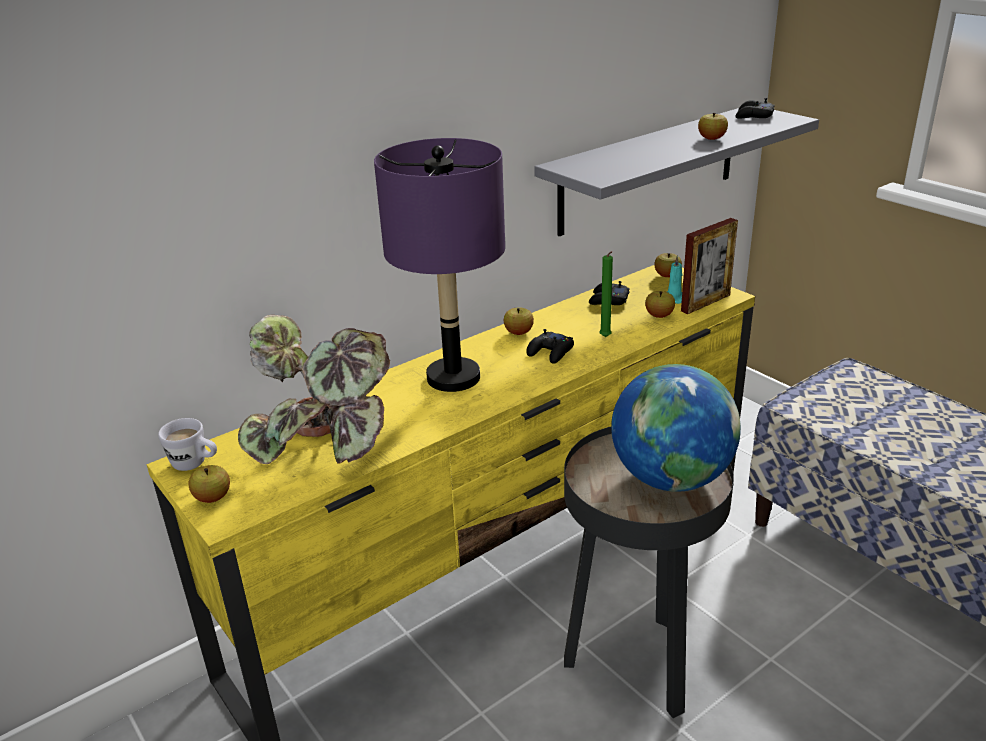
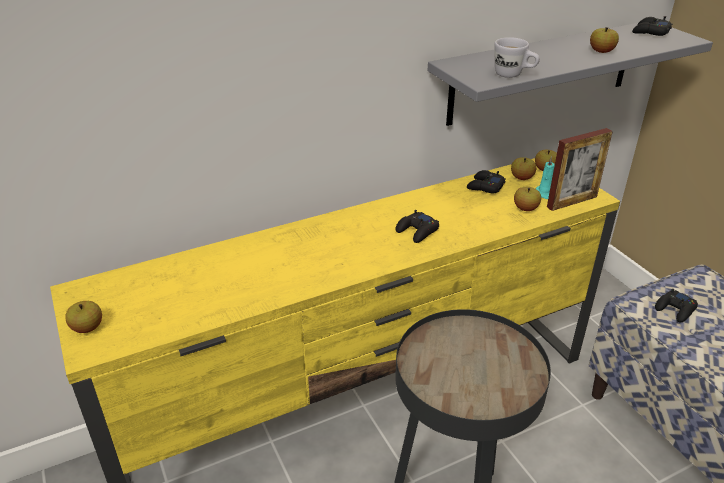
camera: 10 degrees right, 5 degrees up
white mug [158,418,217,471] -> white mug moved to [494,37,540,78]
potted plant [238,315,390,464] -> none
purple table lamp [374,138,505,392] -> none
apple [504,307,534,335] -> apple moved to [511,157,536,180]
green candle [600,251,613,337] -> none
globe [611,364,741,492] -> none
none -> black game controller [655,289,698,322]

